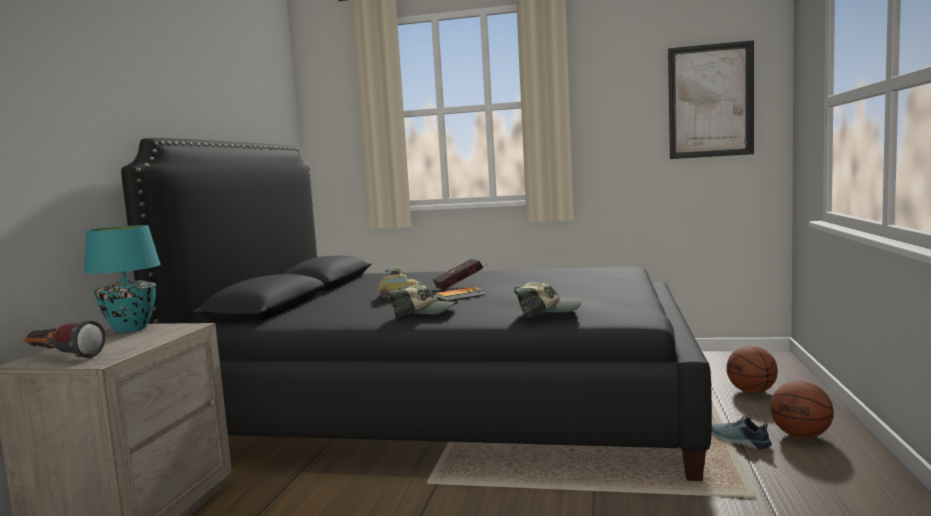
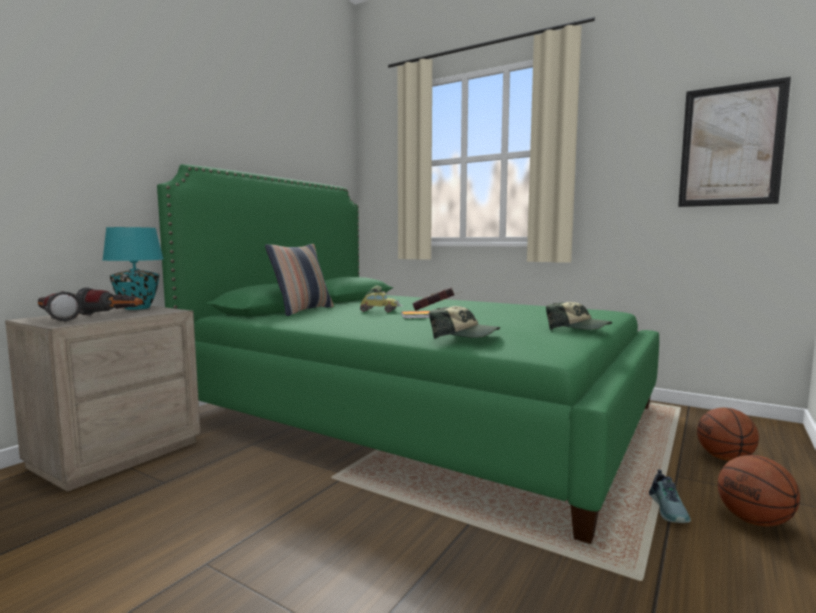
camera: 20 degrees right, 0 degrees up
black bed [121,138,712,481] -> green bed [157,164,659,544]
cap [390,285,458,319] -> cap moved to [546,302,612,330]
shoe [712,415,772,450] -> shoe turned 150 degrees counterclockwise [649,470,691,523]
none -> flashlight [76,287,143,315]
none -> pillow [265,244,334,316]

